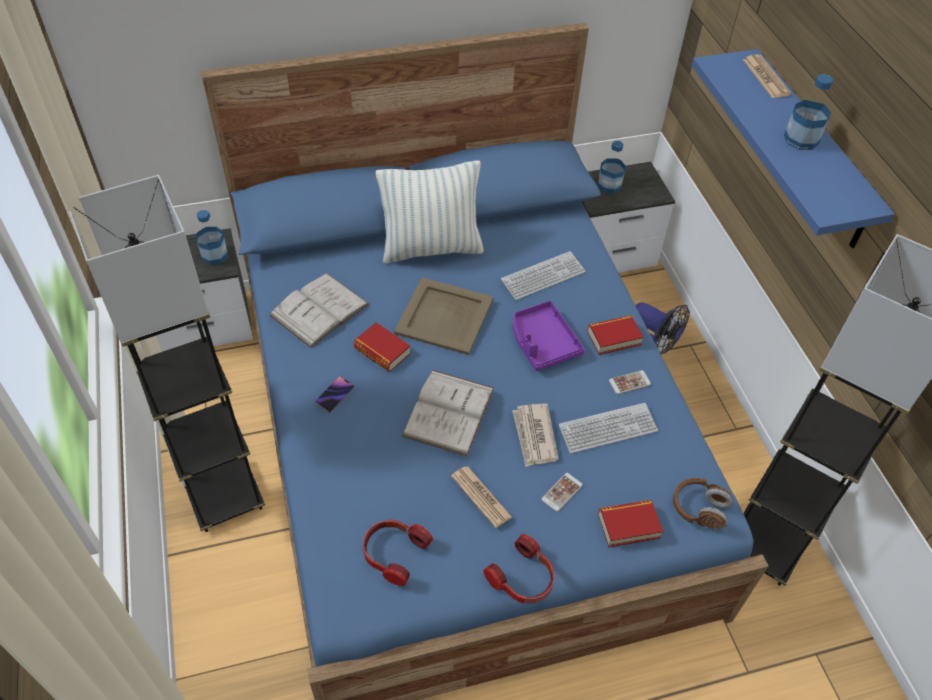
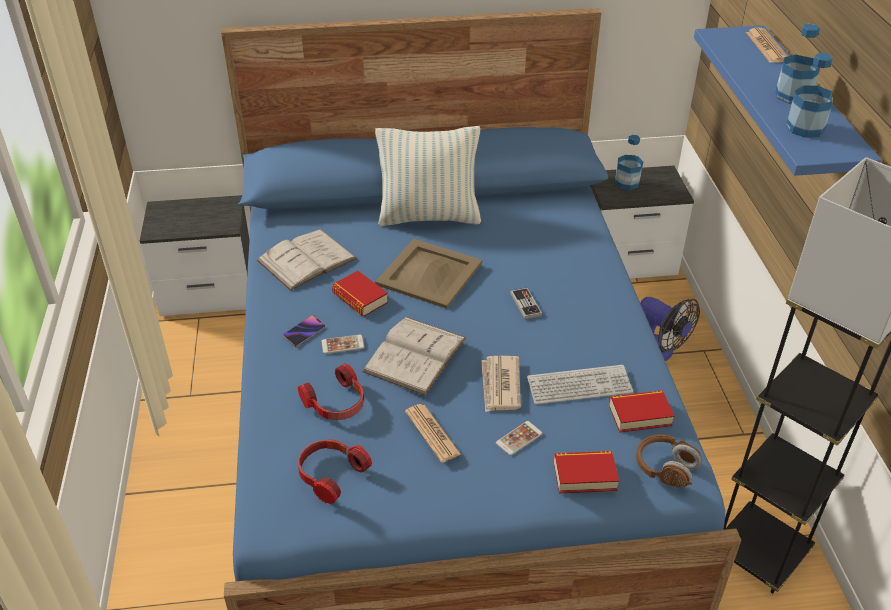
camera: 10 degrees right, 10 degrees down
grey floor lamp [69,175,265,532] -> none
bottle [196,210,228,265] -> bottle moved to [786,53,832,138]
headphones [483,534,555,603] -> headphones moved to [298,363,364,420]
keyboard [501,251,586,300] -> none
purple tray [513,301,585,371] -> game controller [510,288,542,319]
book [587,315,644,355] -> book moved to [609,390,674,432]
phone [609,370,651,394] -> phone moved to [321,335,364,354]

